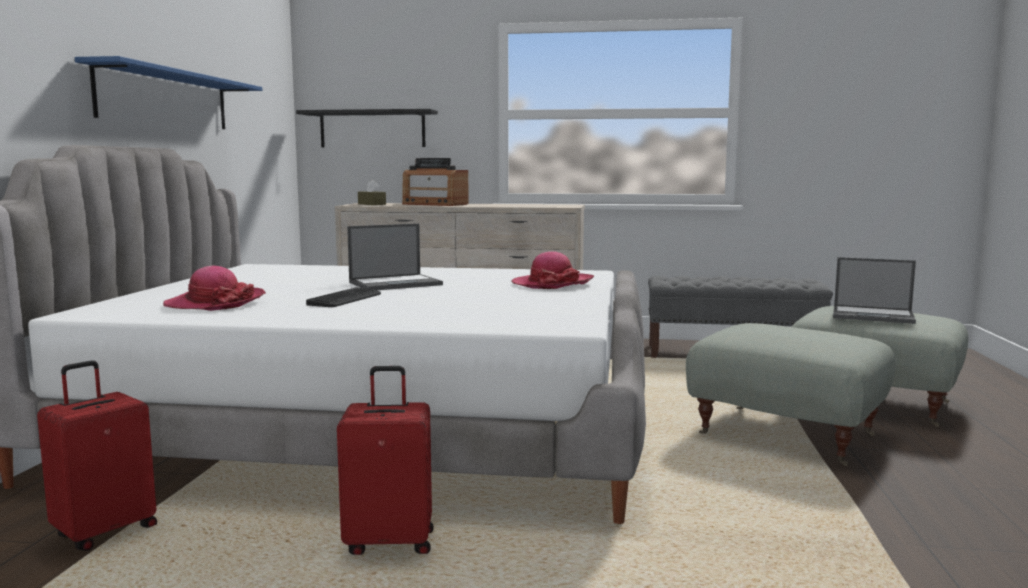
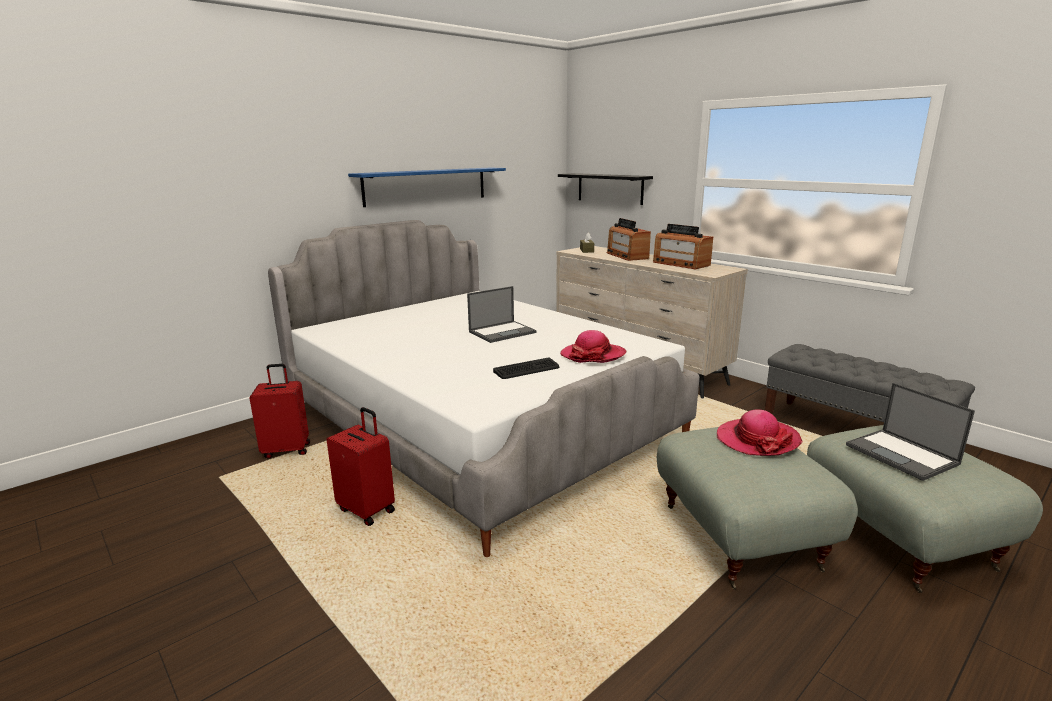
camera: 40 degrees right, 10 degrees up
hat [163,266,266,311] -> hat moved to [717,409,803,456]
keyboard [306,287,381,307] -> keyboard moved to [493,358,559,379]
laptop [347,224,443,290] -> laptop turned 45 degrees counterclockwise [467,286,536,343]
none -> radio [653,224,713,269]

